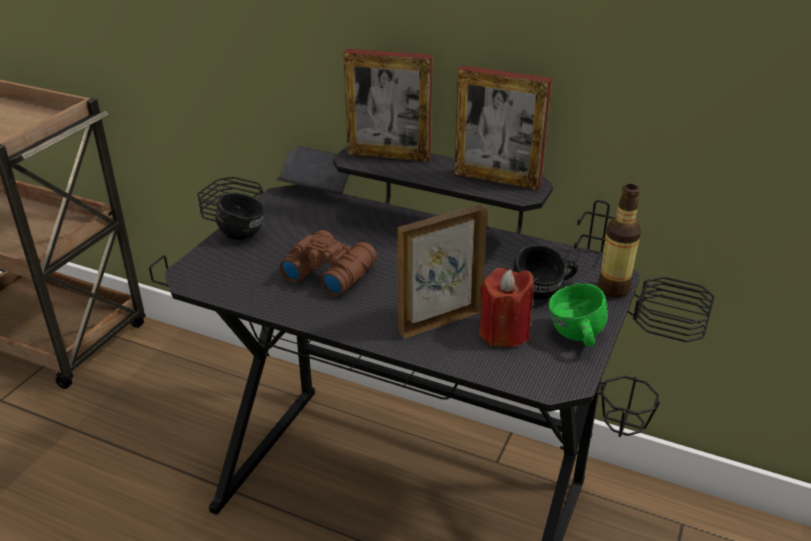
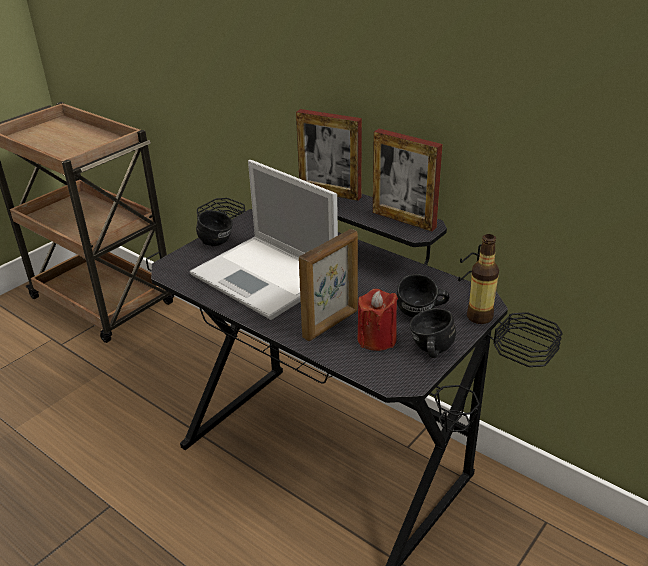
camera: 15 degrees right, 0 degrees up
brown binoculars [279,230,377,296] -> laptop [190,160,338,320]
picture frame [397,204,487,338] -> picture frame turned 150 degrees clockwise [299,229,358,341]
green mug [549,283,608,347] -> black mug [410,308,456,358]

